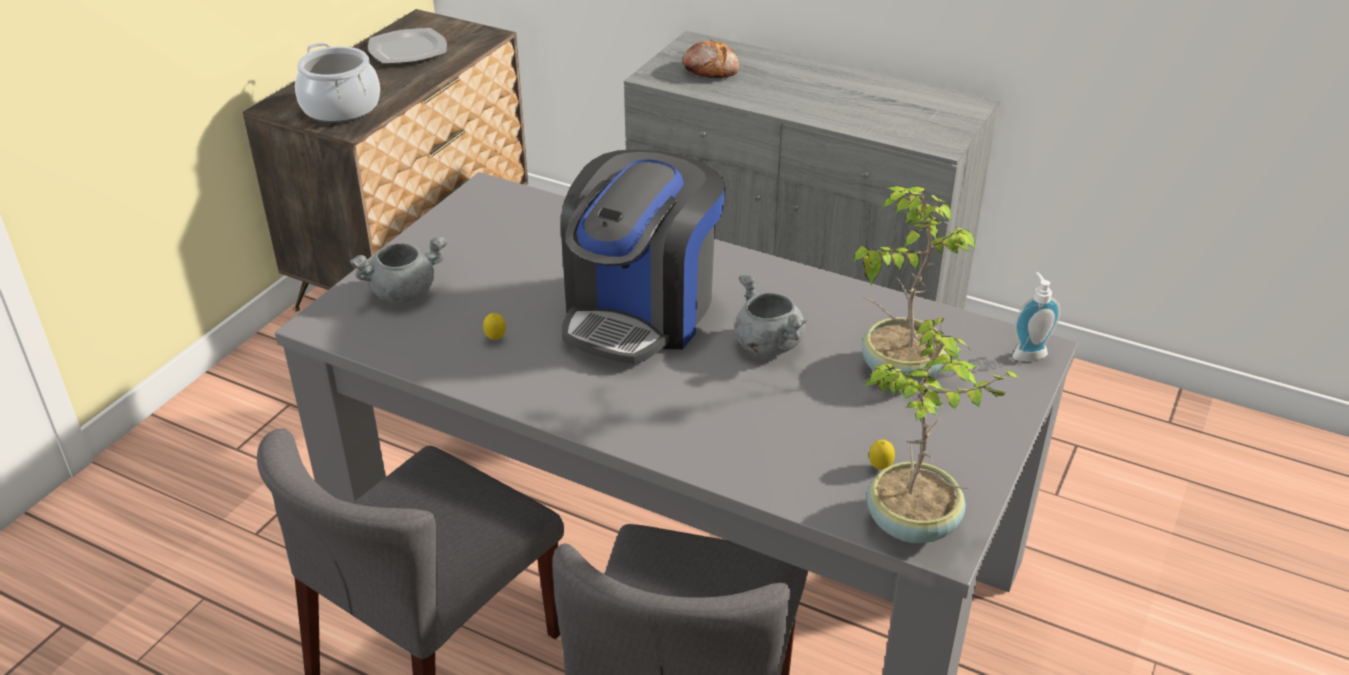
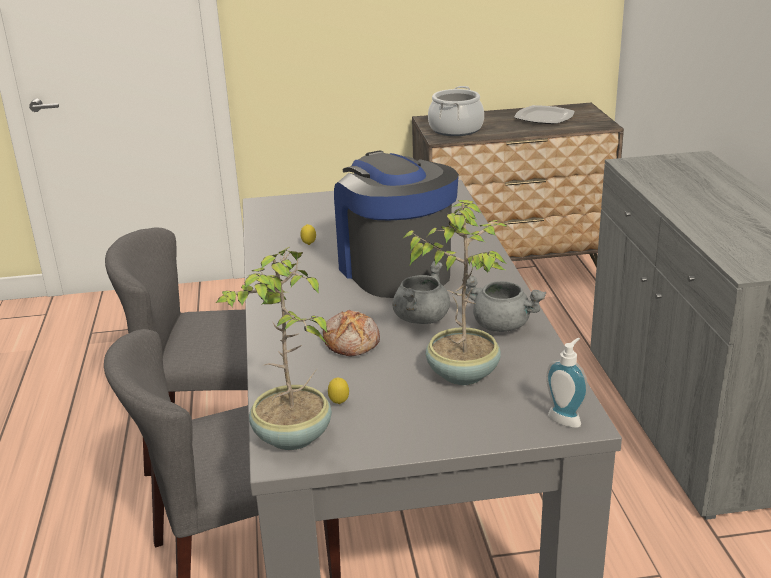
camera: 55 degrees right, 10 degrees down
grey cooking pot [350,236,447,303] -> grey cooking pot moved to [462,275,546,332]
coffee machine [561,149,726,364] -> coffee machine turned 75 degrees clockwise [334,150,459,298]
bread [683,40,739,78] -> bread moved to [323,310,380,357]

